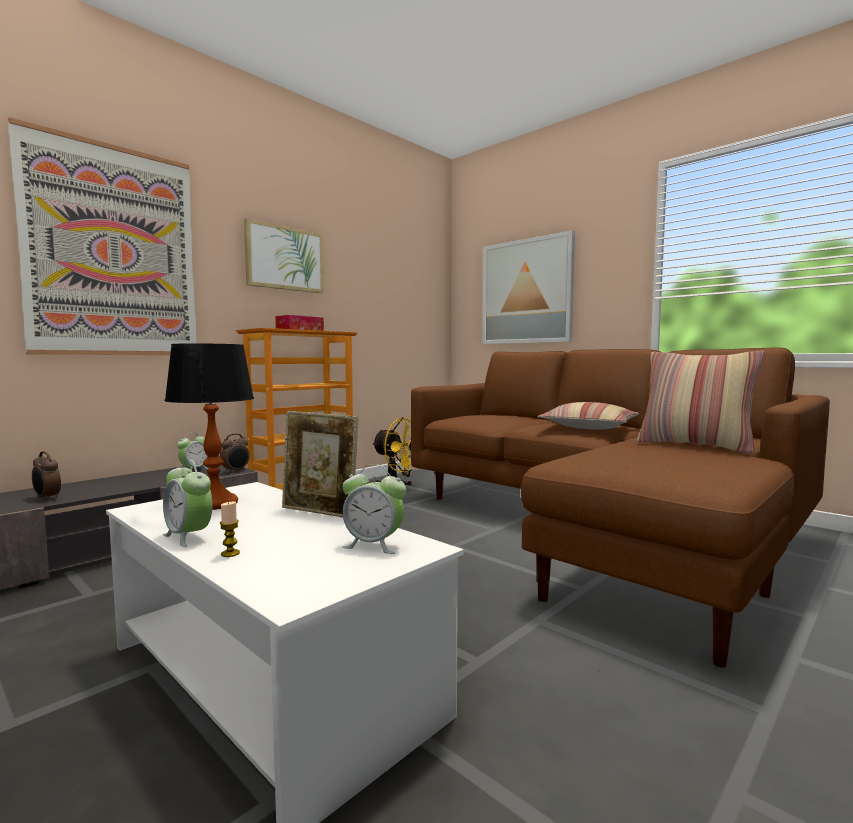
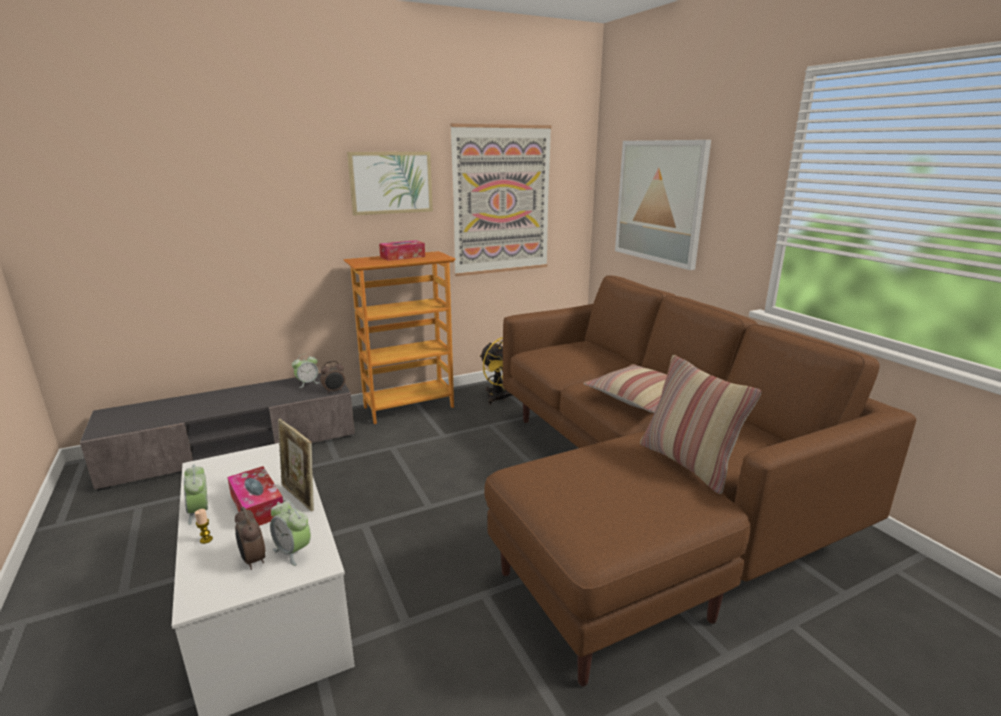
camera: 20 degrees right, 15 degrees up
picture [8,117,197,355] -> picture moved to [450,124,551,277]
alarm clock [32,451,61,501] -> alarm clock moved to [235,507,265,570]
table lamp [165,343,254,510] -> none
none -> tissue box [227,466,283,526]

